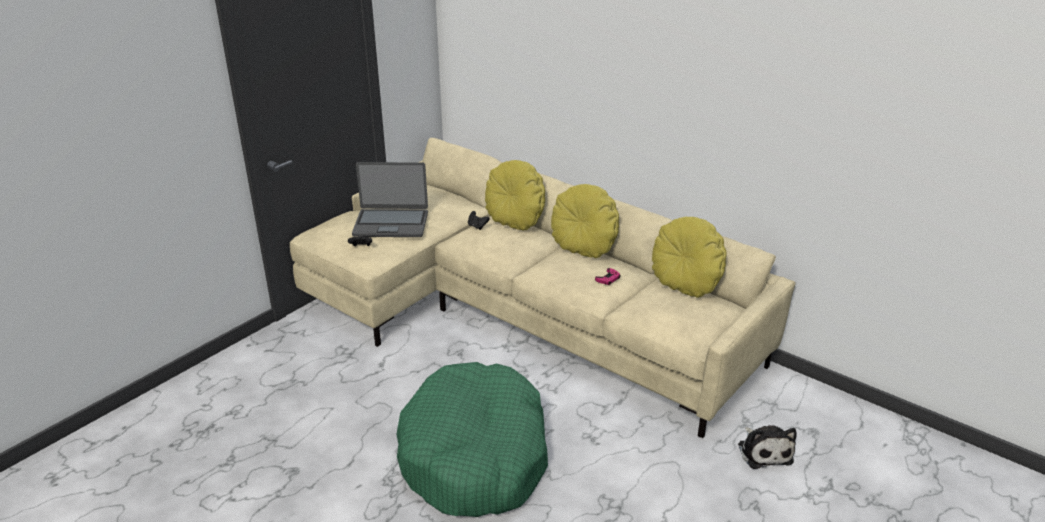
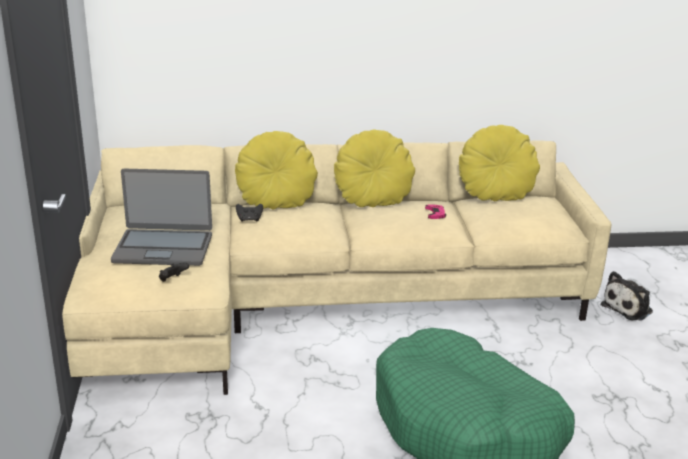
camera: 45 degrees left, 5 degrees down
laptop [352,162,428,237] -> laptop turned 45 degrees clockwise [111,169,212,266]
plush toy [738,425,797,469] -> plush toy turned 105 degrees clockwise [601,271,653,321]

